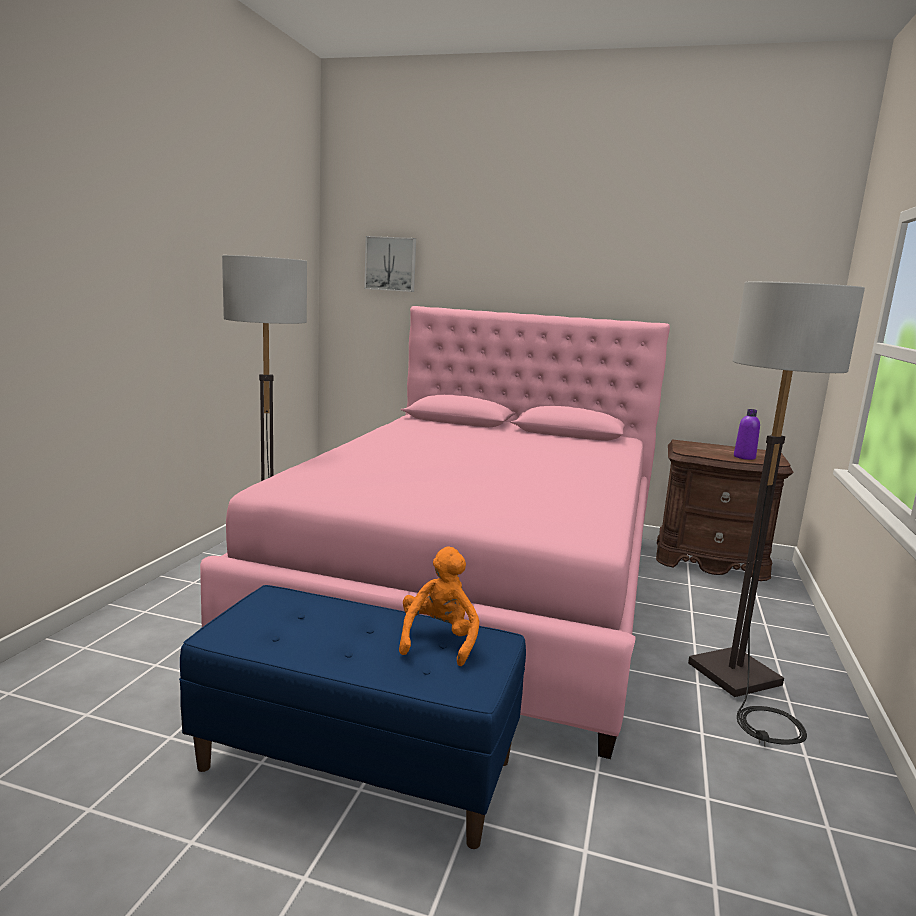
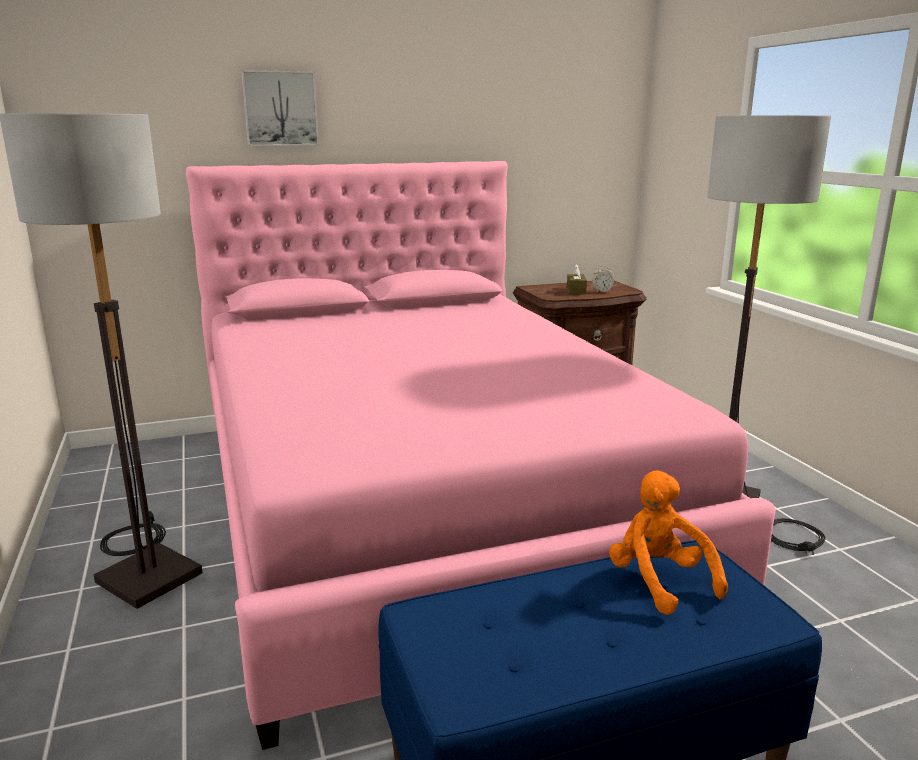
camera: 35 degrees left, 5 degrees up
picture [364,236,416,292] -> picture moved to [241,70,319,146]
purple bottle [734,409,760,460] -> alarm clock [592,266,614,292]
none -> brown tissue box [567,264,587,294]

